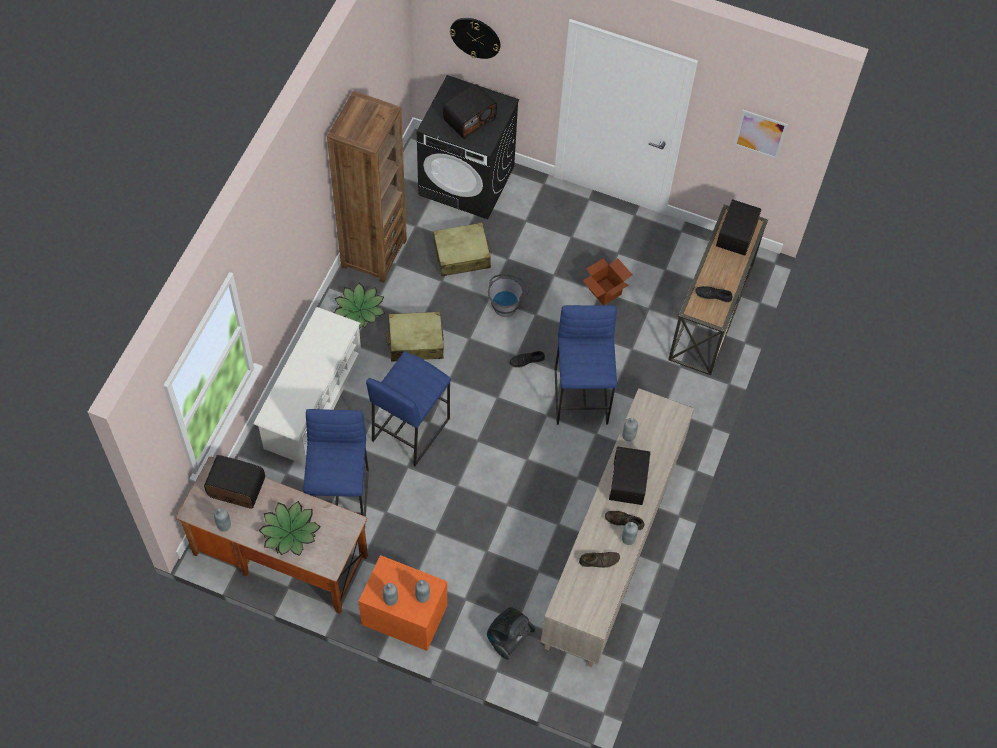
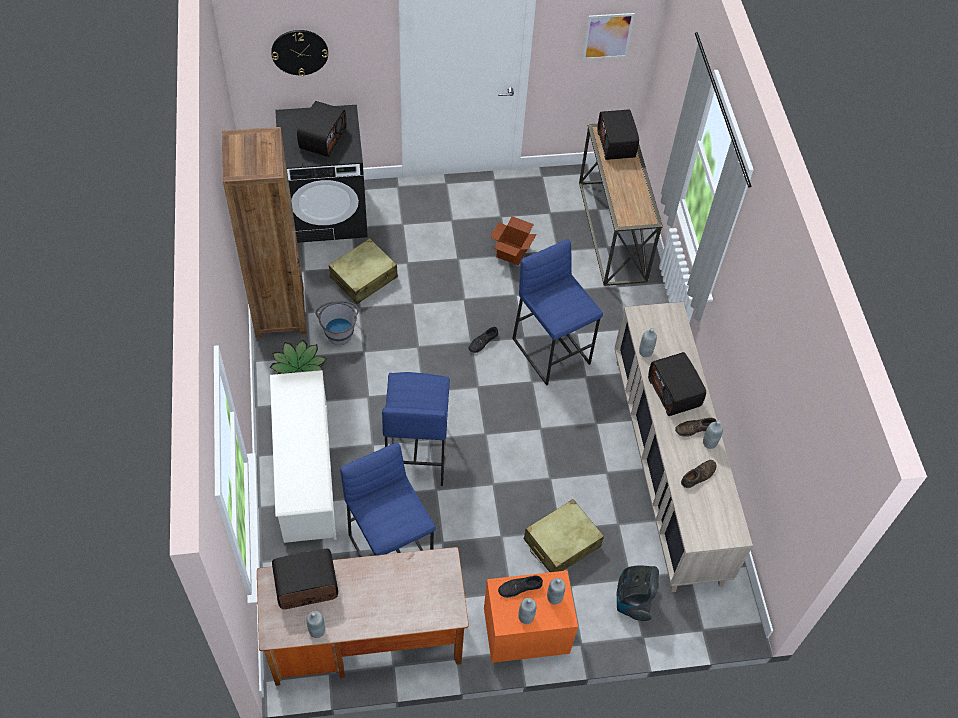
camera: 30 degrees left, 5 degrees down
potted plant [259,501,321,556] -> none
beige suitcase [385,311,444,362] -> beige suitcase moved to [524,499,604,572]
grey bucket [488,274,529,317] -> grey bucket moved to [316,301,359,345]
black shoe [695,286,733,303] -> black shoe moved to [498,576,543,598]

